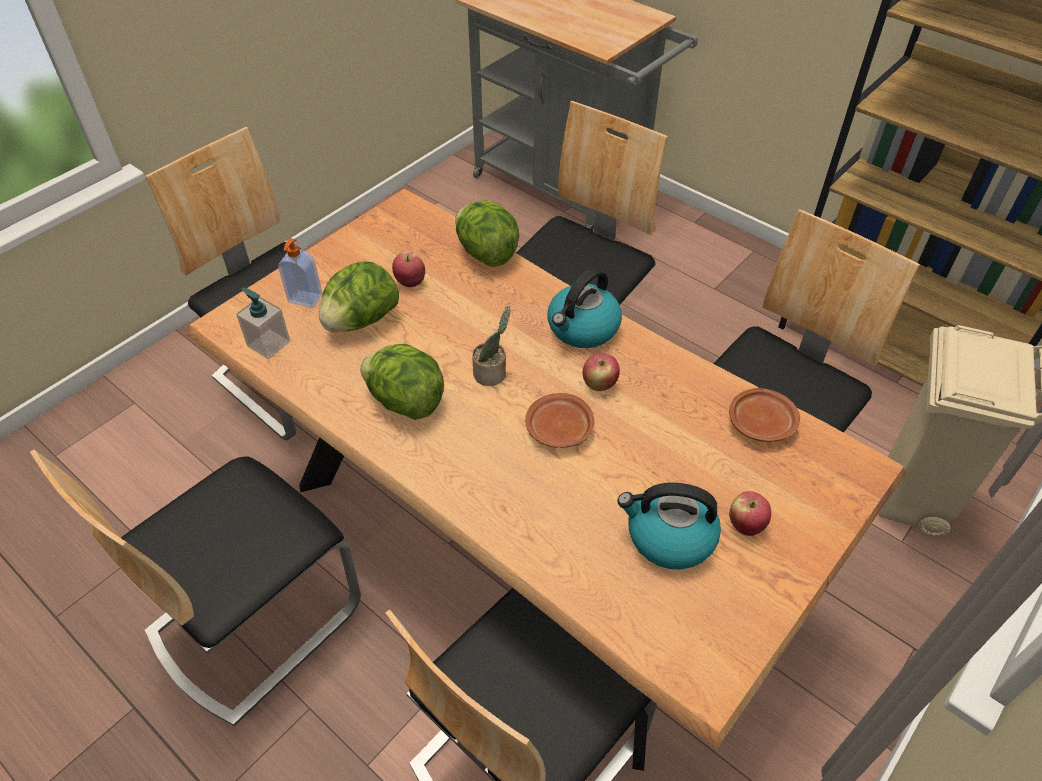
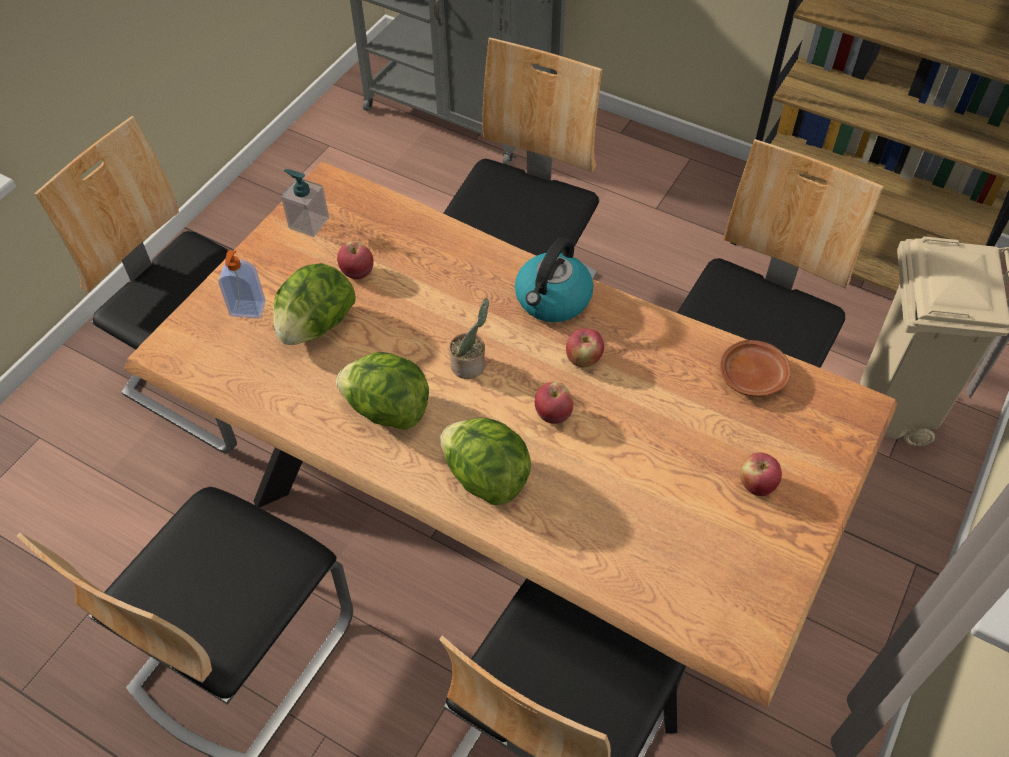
camera: 10 degrees left, 5 degrees up
soap dispenser [236,287,291,359] -> soap dispenser moved to [281,169,329,237]
lettuce [455,200,519,267] -> lettuce moved to [440,418,531,505]
brown plate [525,393,594,448] -> apple [535,382,573,424]
kettle [617,483,721,569] -> none

